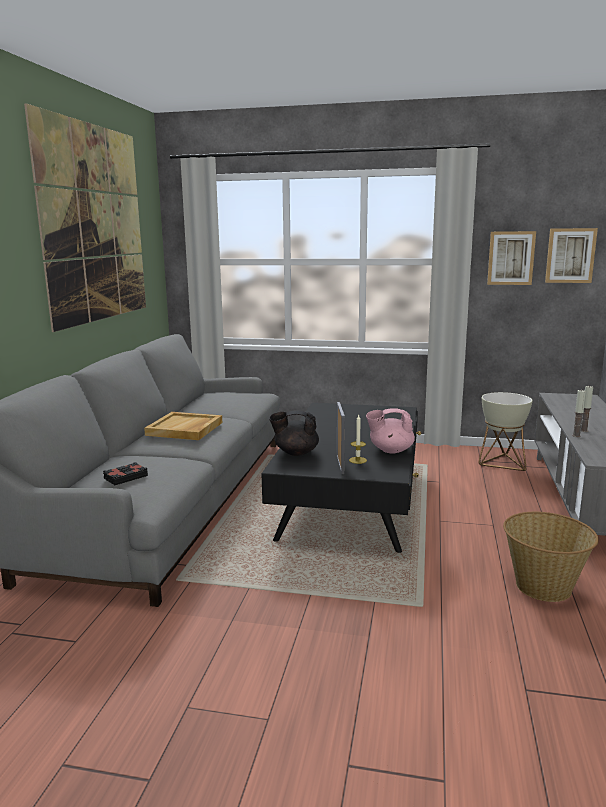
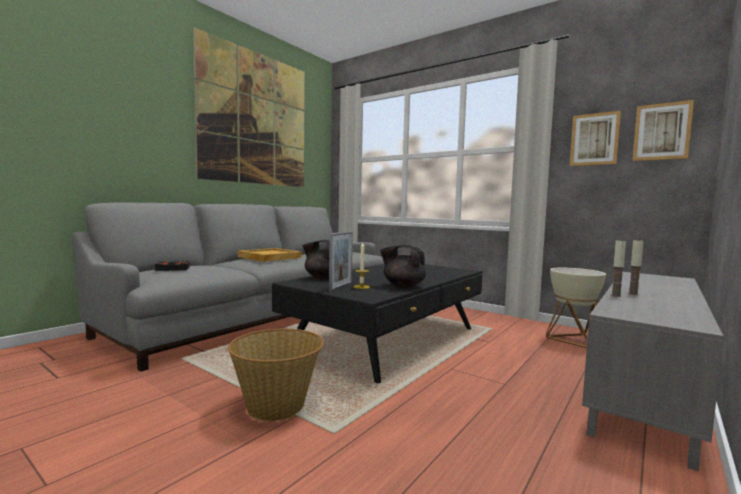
camera: 25 degrees right, 10 degrees down
pink teapot [366,408,415,454] -> black teapot [380,245,426,288]
basket [503,512,599,602] -> basket moved to [228,329,324,421]

